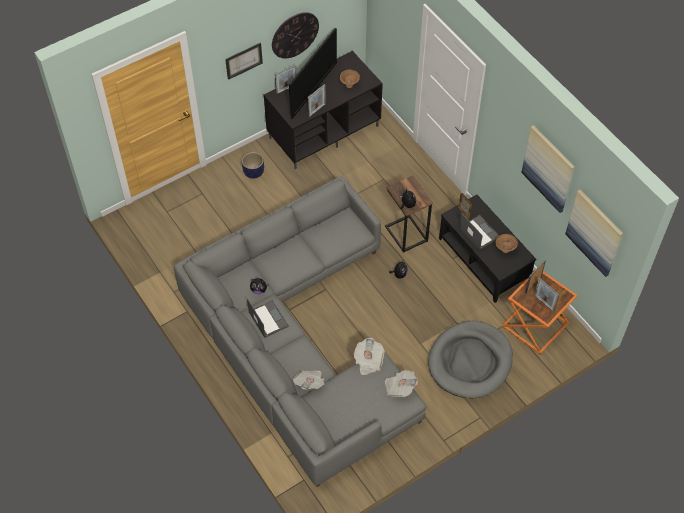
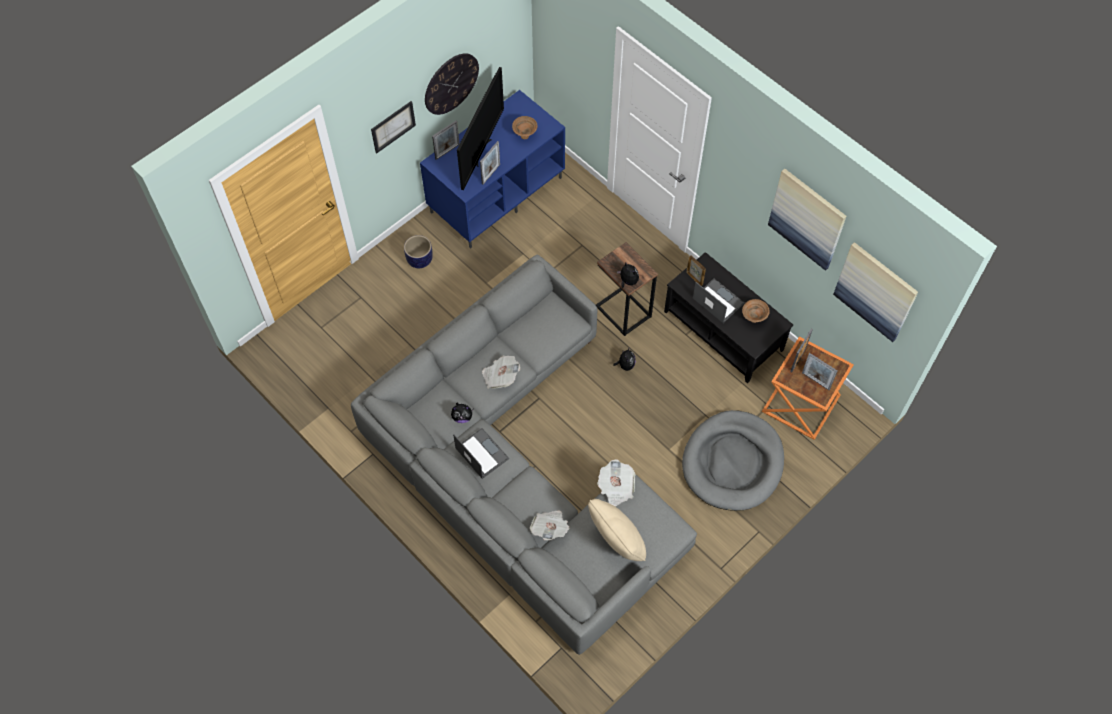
camera: 10 degrees left, 5 degrees up
black tv stand [264,51,383,169] -> blue tv stand [420,90,565,249]
newspaper [385,370,418,397] -> newspaper moved to [482,356,520,389]
none -> beige pillow [588,499,646,561]

